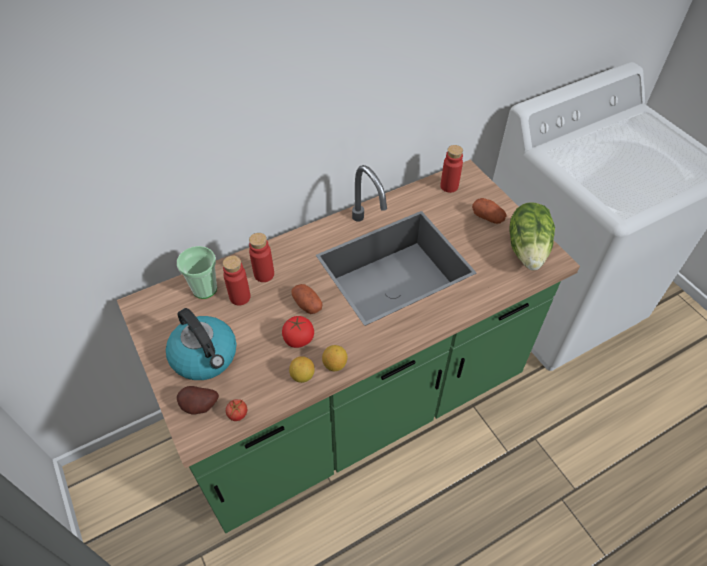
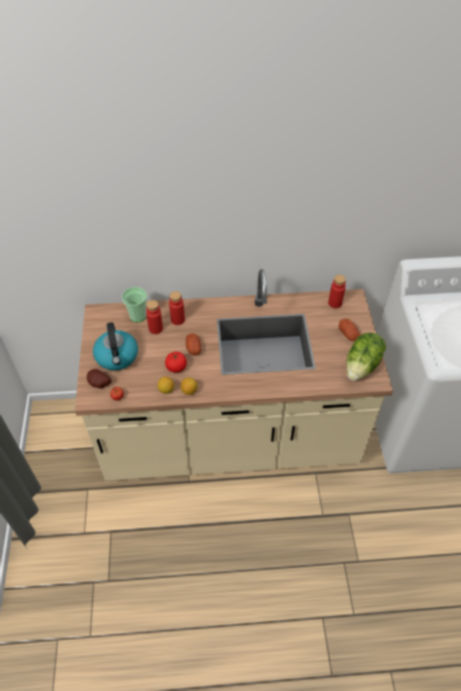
camera: 25 degrees right, 0 degrees up
green counter [117,160,580,533] -> beige counter [75,269,393,481]

